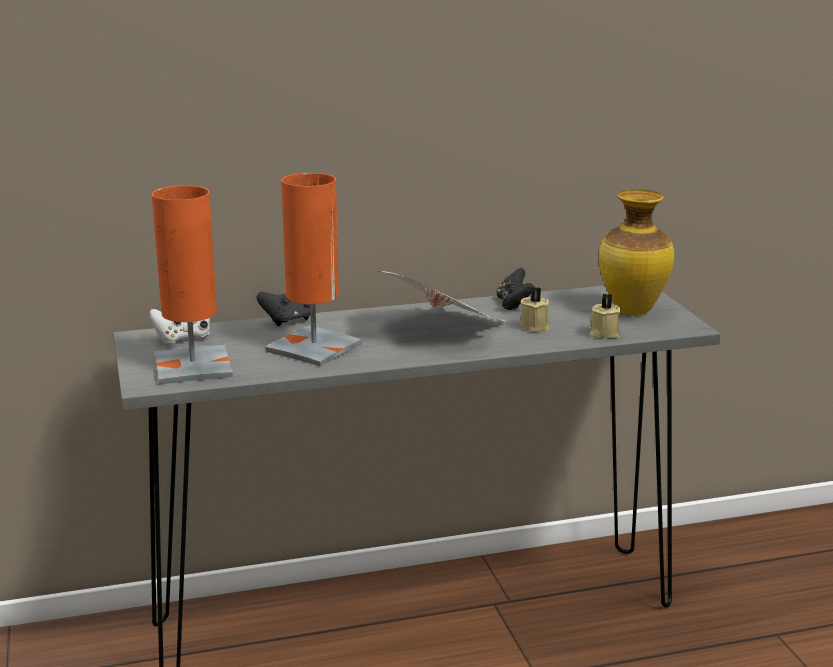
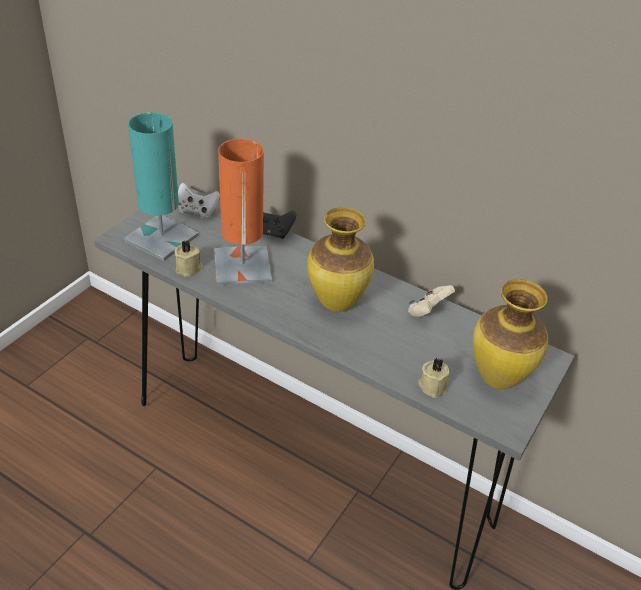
camera: 45 degrees right, 20 degrees up
orange table lamp [152,185,233,384] -> turquoise table lamp [124,112,199,261]
newspaper [377,271,506,321] -> vase [307,207,374,312]
black game controller [497,268,534,310] -> beige game controller [408,285,455,317]
beige candle [520,287,549,332] -> beige candle moved to [175,240,203,277]

